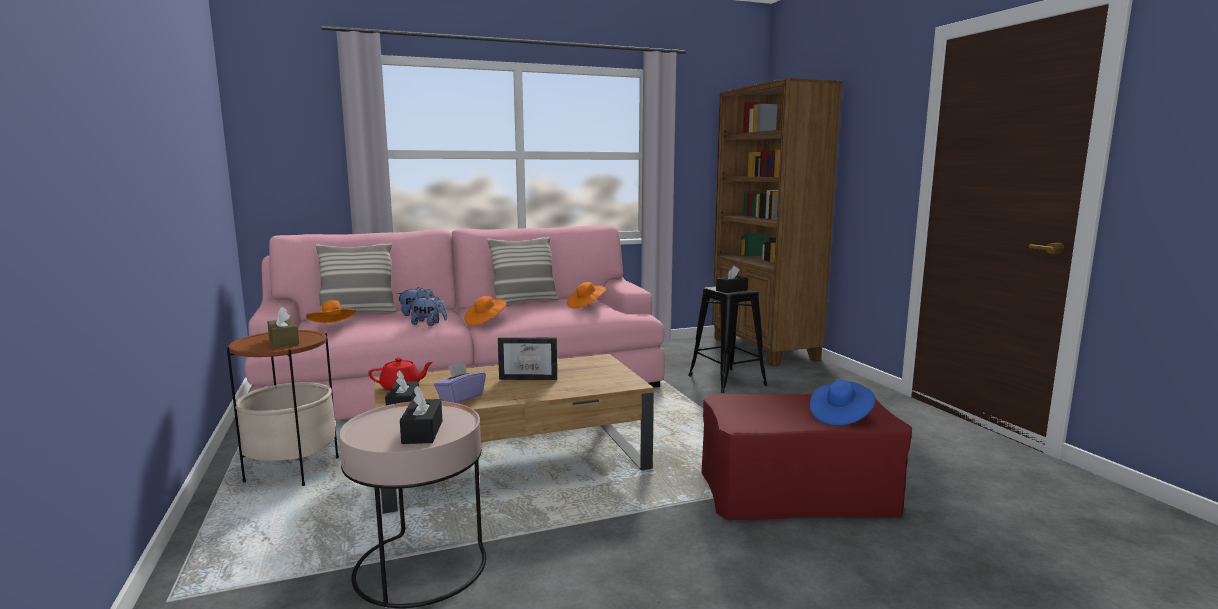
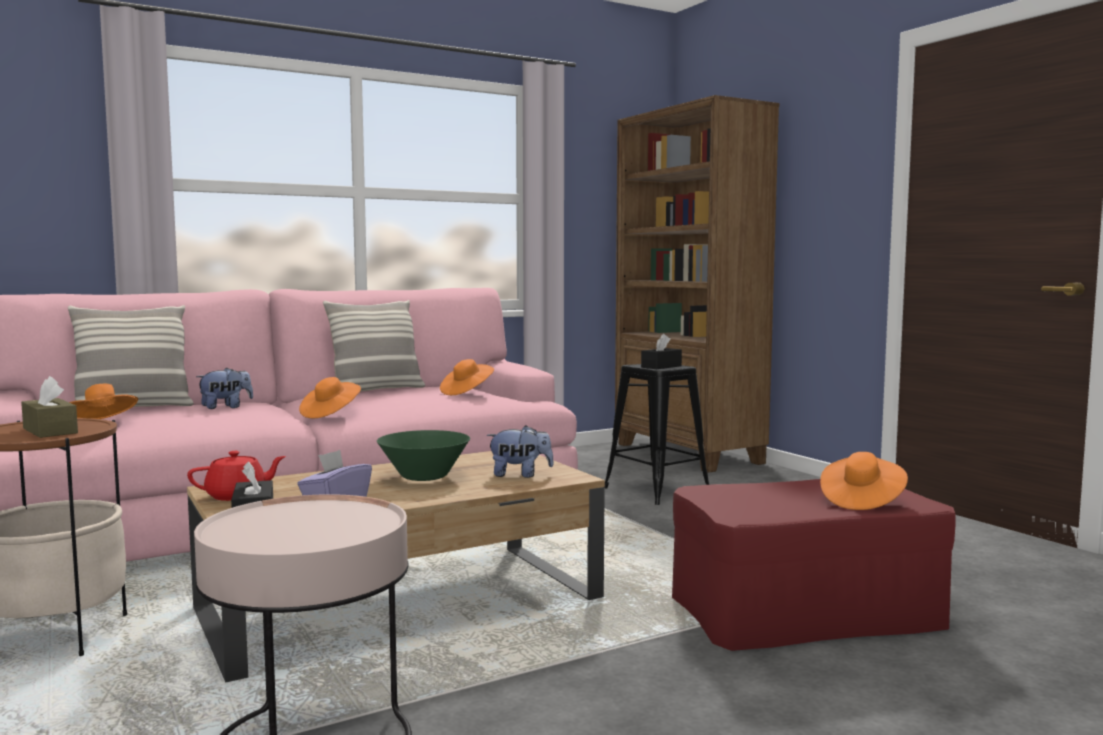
camera: 10 degrees left, 5 degrees down
black tissue box [400,386,442,444] -> none
plush toy [409,296,447,326] -> plush toy moved to [487,425,554,478]
picture frame [498,337,557,380] -> green bowl [377,430,470,481]
blue hat [810,380,876,425] -> orange hat [820,452,908,510]

